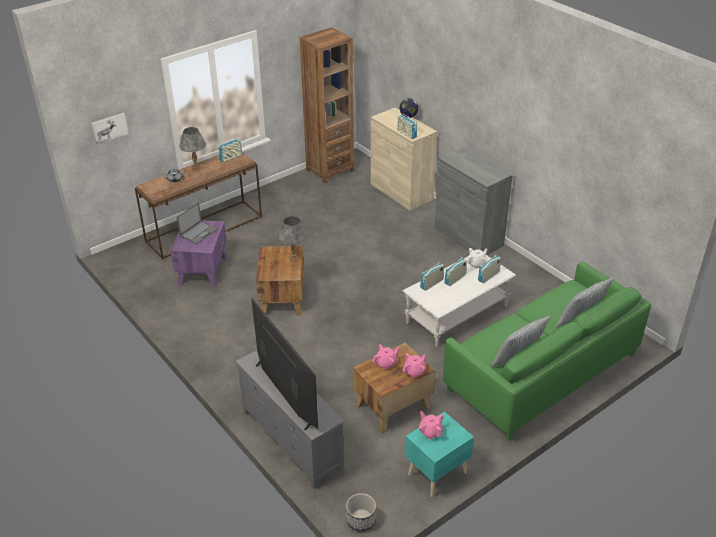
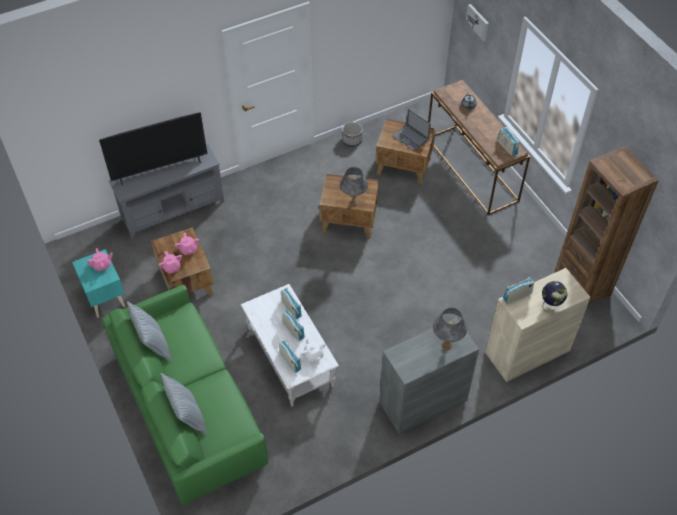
camera: 100 degrees right, 15 degrees up
purple side table [170,220,227,287] -> brown side table [375,119,436,184]
grey table lamp [179,127,206,170] -> grey table lamp moved to [433,308,467,350]
planter [346,493,376,531] -> planter moved to [342,122,363,147]

